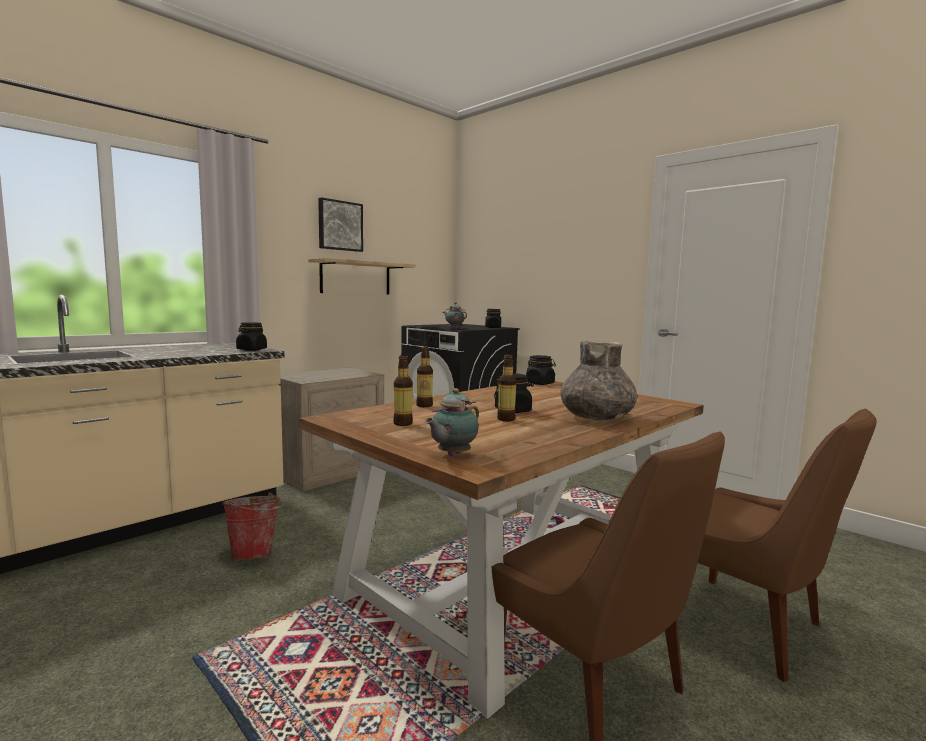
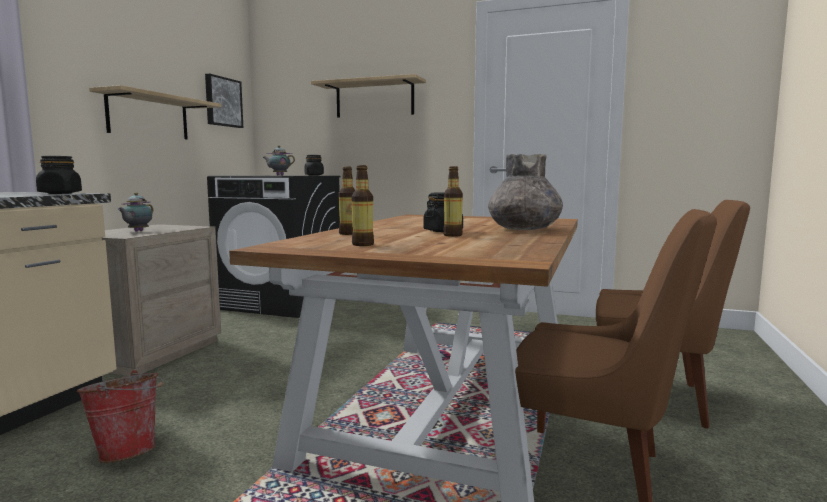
camera: 25 degrees left, 0 degrees up
picture [318,197,363,252] -> picture moved to [205,74,243,128]
teapot [425,388,479,456] -> teapot moved to [118,193,153,232]
black jar [526,355,556,385] -> none
none -> shelf [311,74,426,118]

